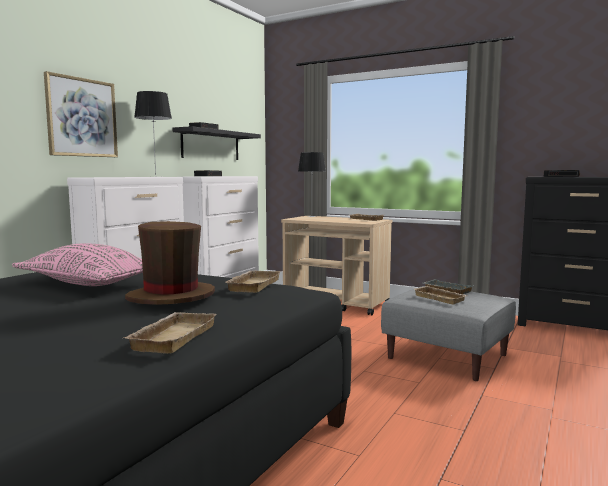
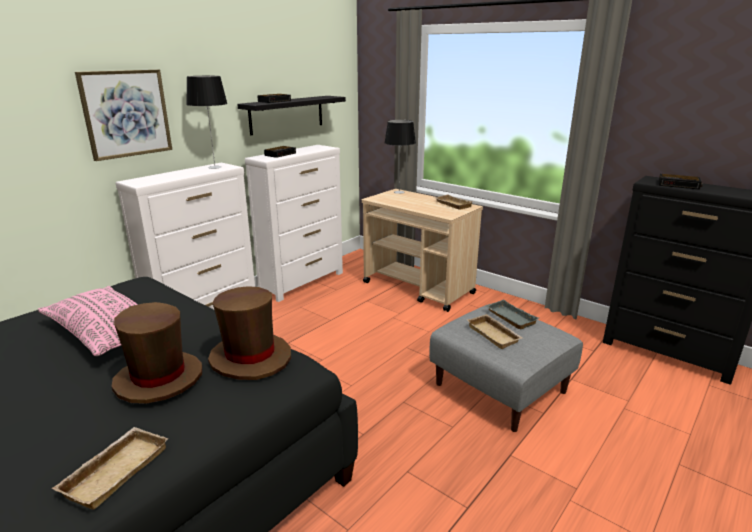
camera: 10 degrees right, 15 degrees up
beige tray [226,271,281,293] -> brown hat [208,286,291,380]

